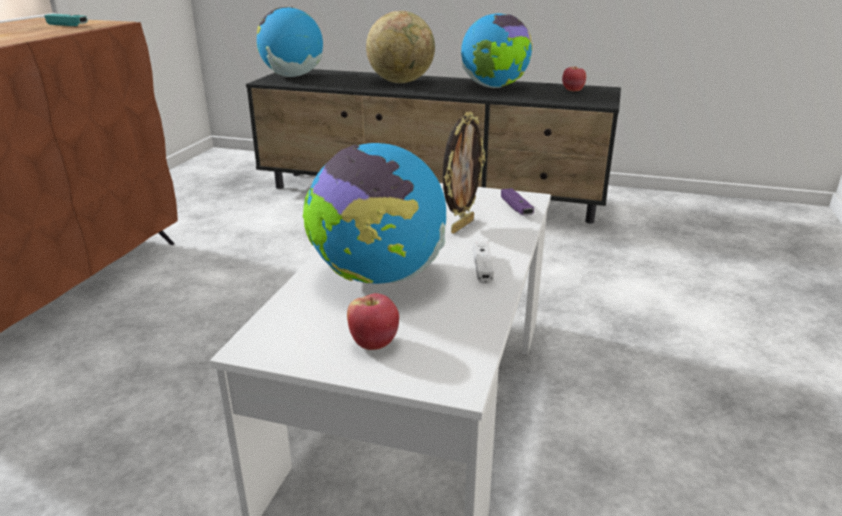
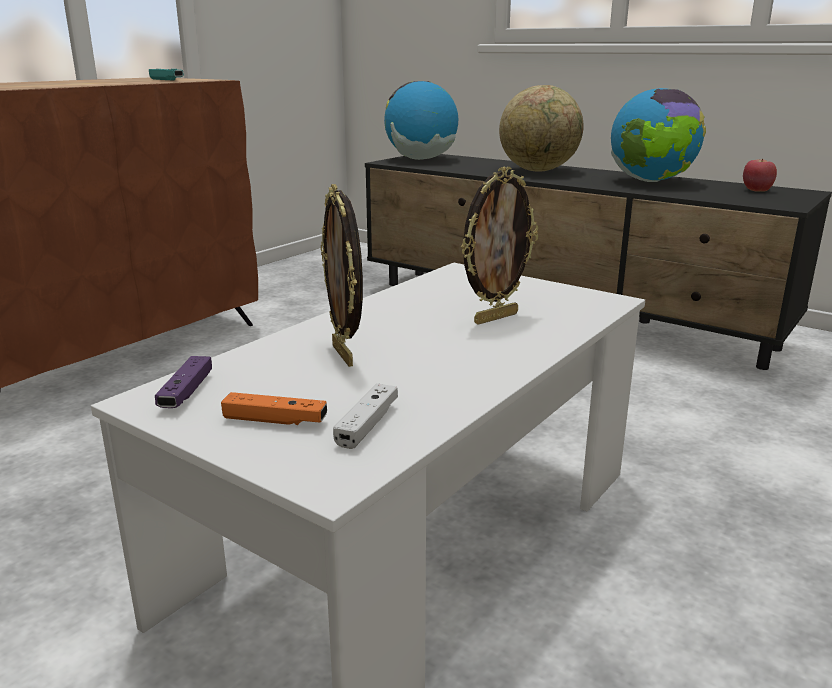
camera: 20 degrees right, 5 degrees down
globe [303,143,446,284] -> picture frame [321,184,363,367]
apple [347,293,399,350] -> orange game controller [221,392,327,425]
white game controller [473,242,494,283] -> white game controller moved to [333,383,398,449]
purple game controller [501,188,534,216] -> purple game controller moved to [155,356,212,408]

